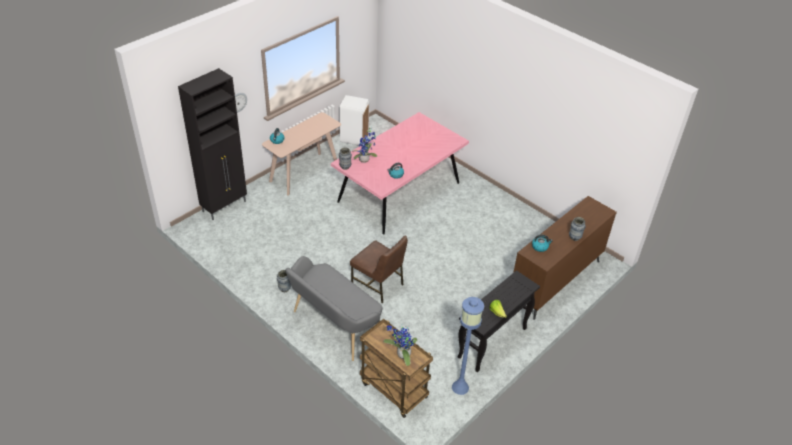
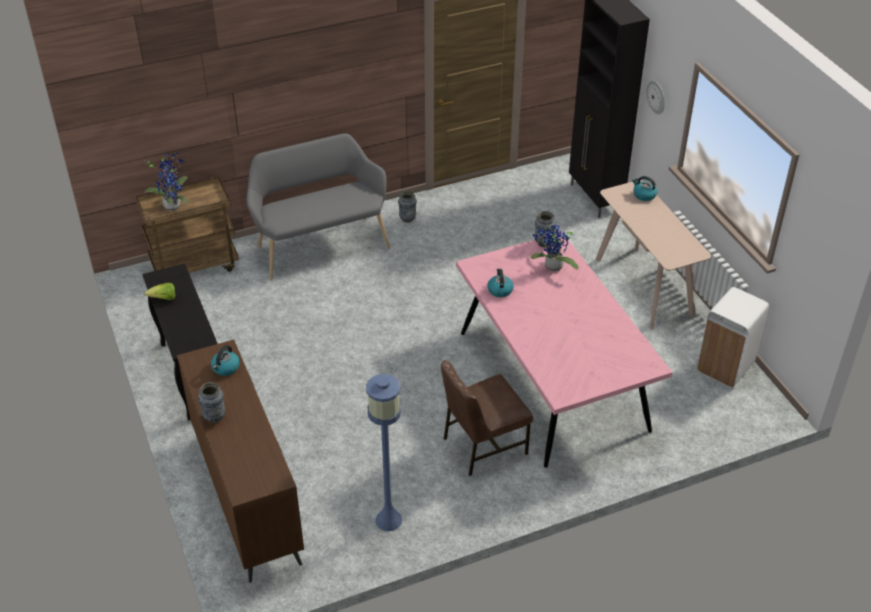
camera: 115 degrees right, 0 degrees up
brown chair [350,236,408,304] -> brown chair moved to [441,360,533,476]
blue floor lamp [452,297,484,395] -> blue floor lamp moved to [366,374,402,531]

